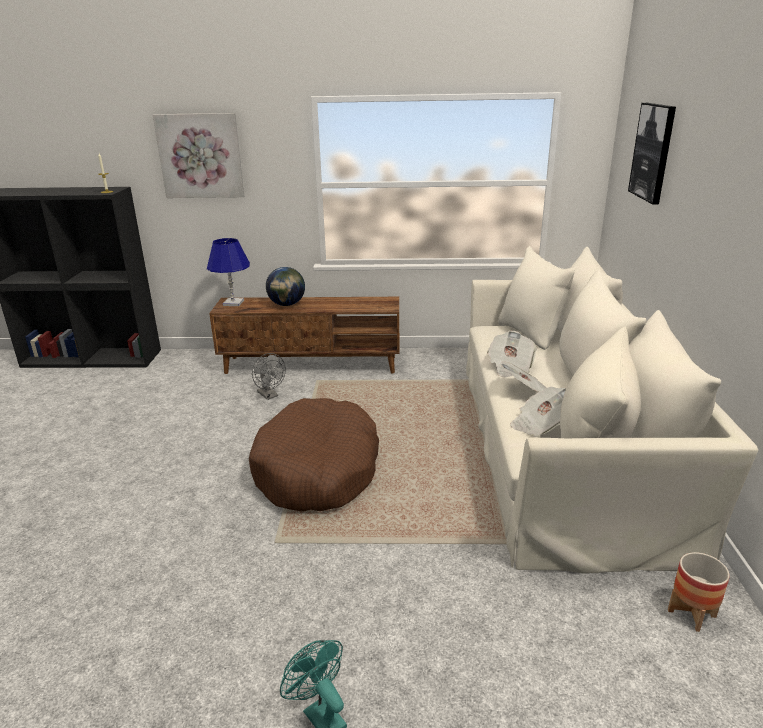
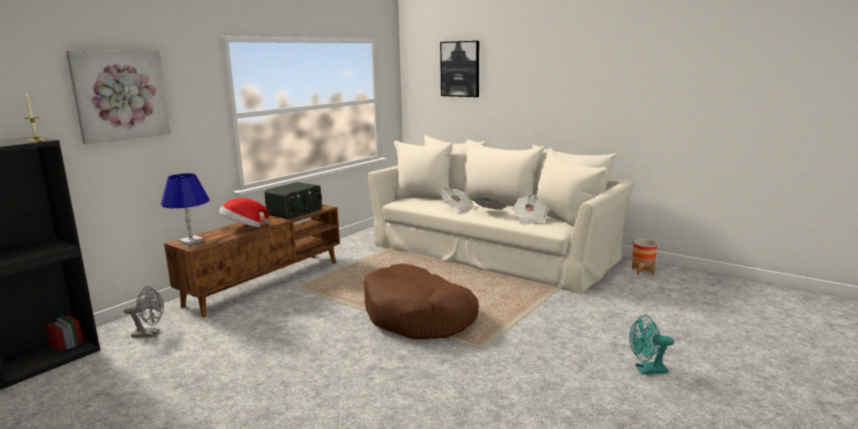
camera: 55 degrees left, 10 degrees down
grey fan [252,353,286,400] -> grey fan moved to [124,286,164,338]
globe [266,267,305,306] -> hat [219,198,269,227]
none -> radio [264,182,322,220]

